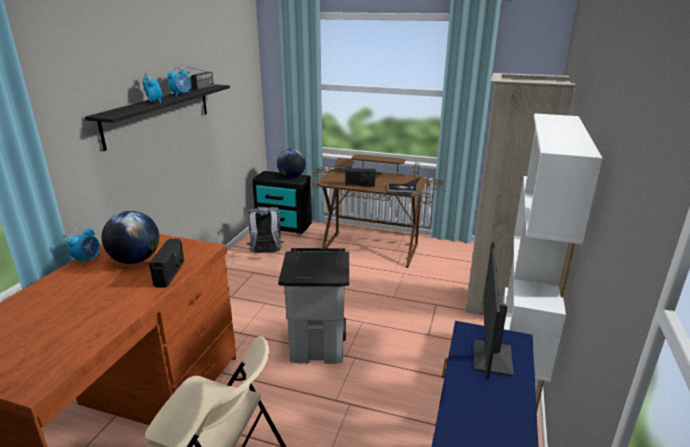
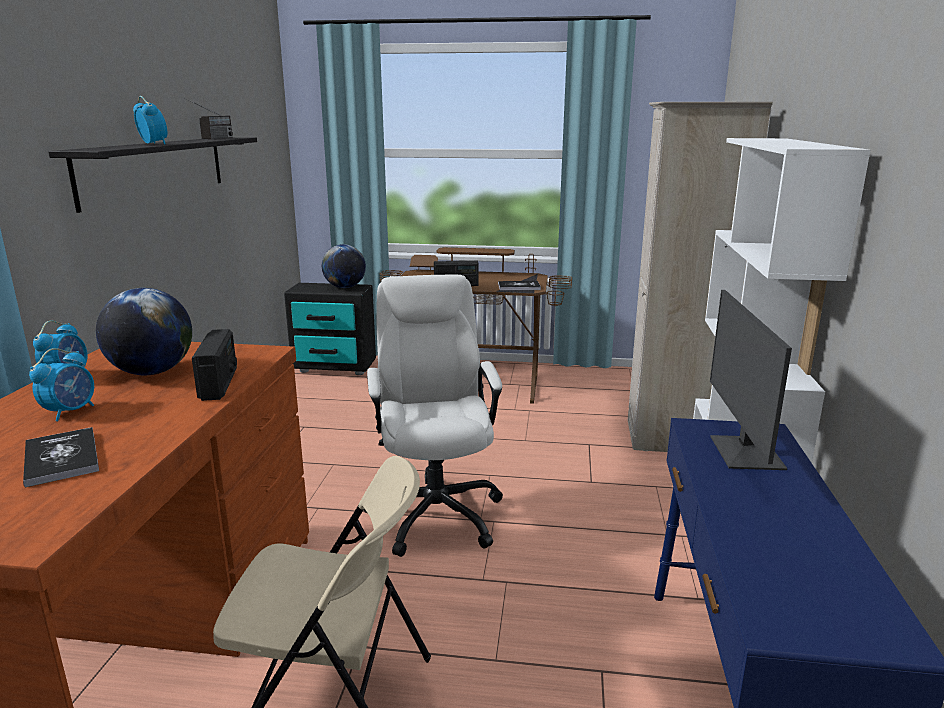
camera: 10 degrees left, 5 degrees down
alarm clock [167,67,190,96] -> alarm clock moved to [29,348,94,421]
grey backpack [247,207,284,253] -> none
grey trash can [278,248,349,363] -> white office chair [364,275,503,557]
none -> book [23,427,99,488]

